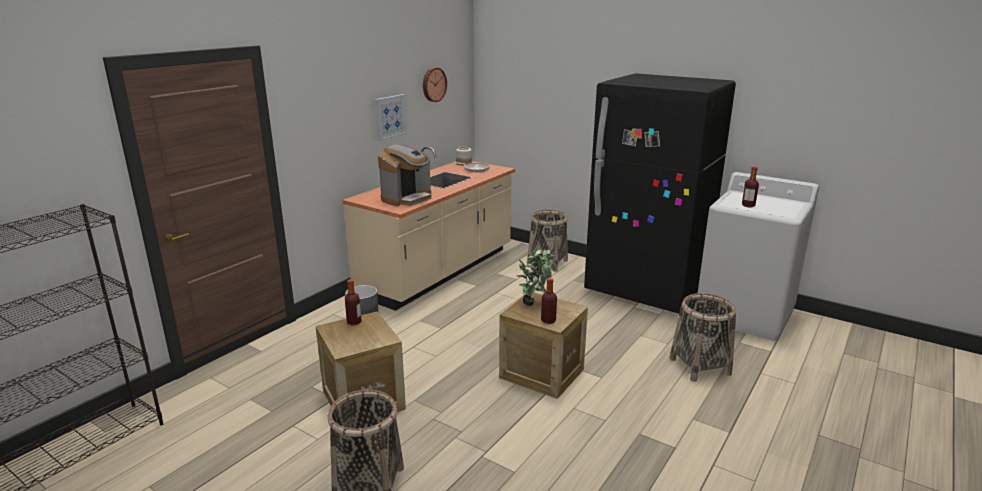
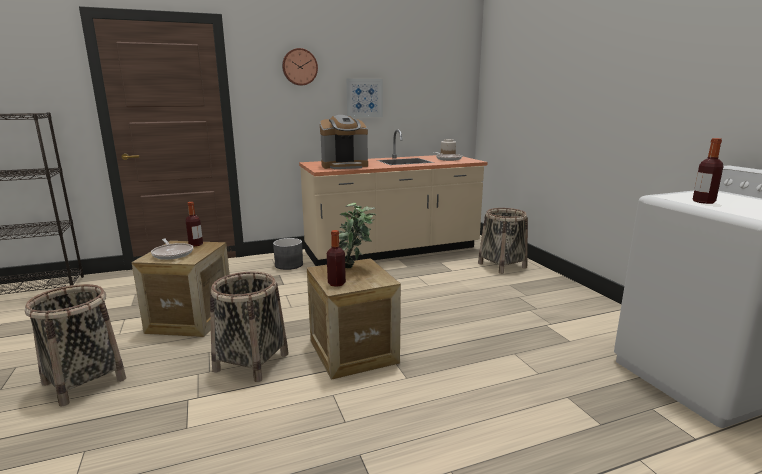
camera: 35 degrees right, 5 degrees down
wall clock [423,67,447,102] -> wall clock moved to [282,48,318,86]
black fridge [584,73,736,314] -> none
basket [670,293,736,382] -> basket moved to [210,272,289,382]
none -> frying pan [151,239,193,260]

